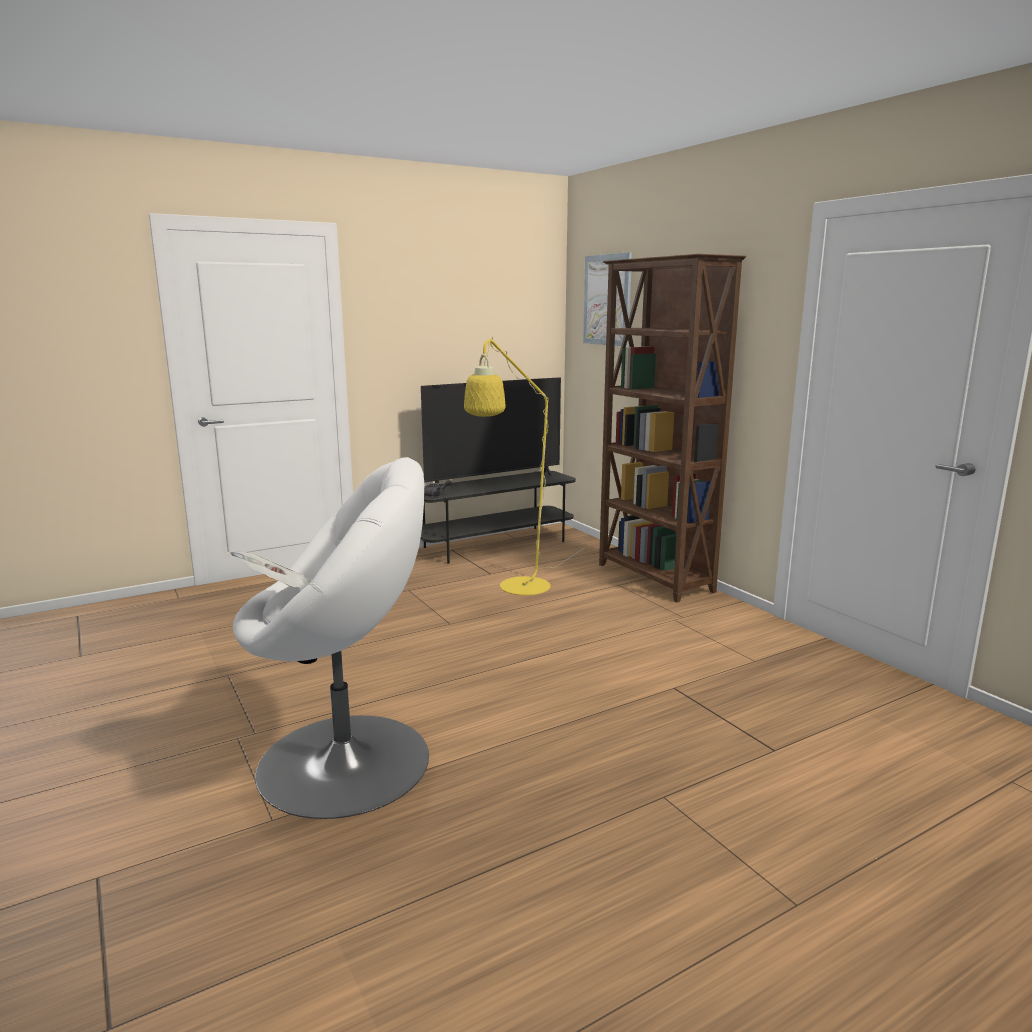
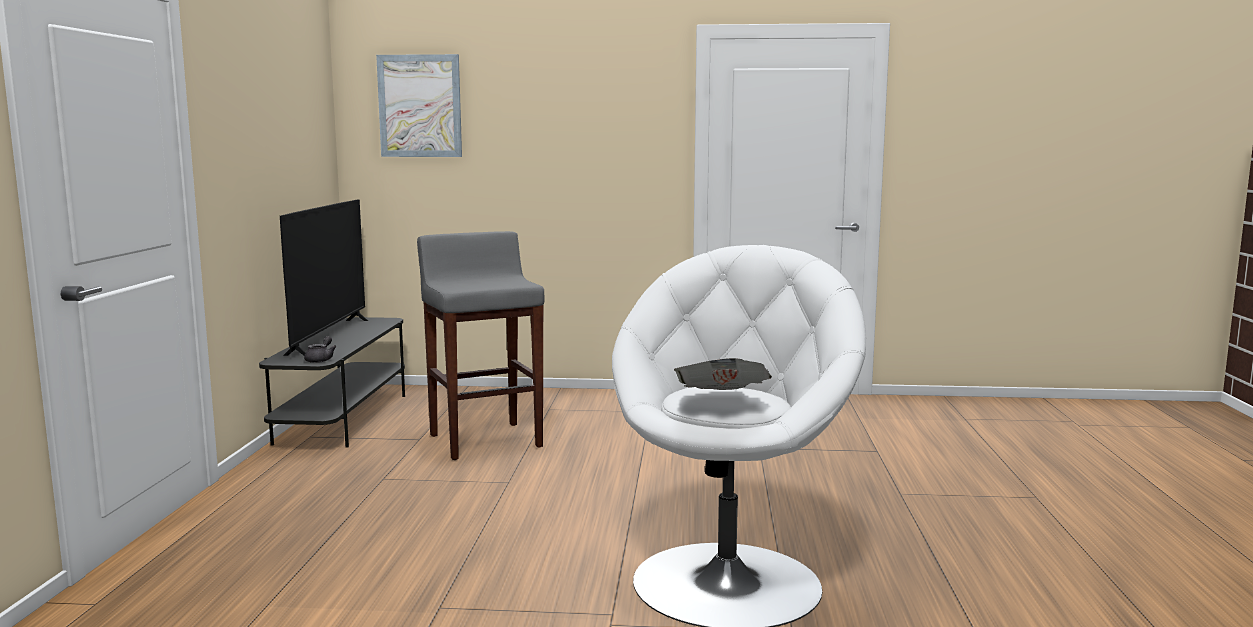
camera: 55 degrees left, 5 degrees down
yellow floor lamp [464,336,584,595] -> grey stool [417,231,545,460]
brown bookcase [599,254,746,602] -> none

